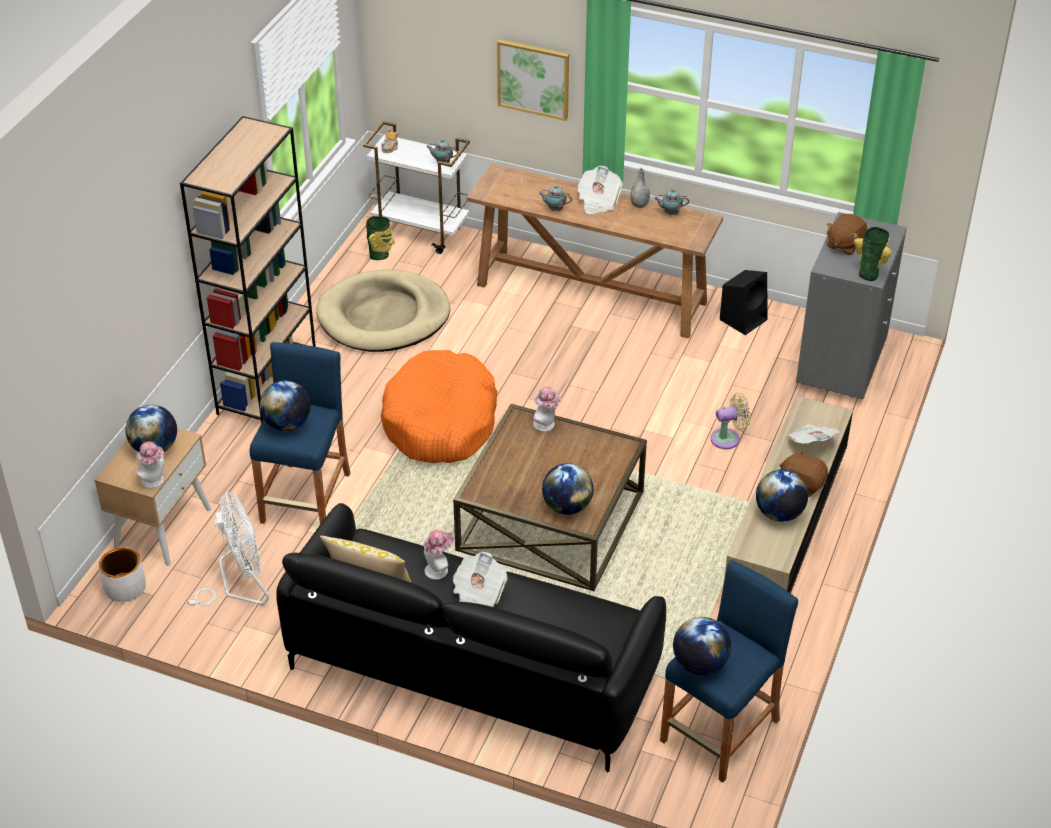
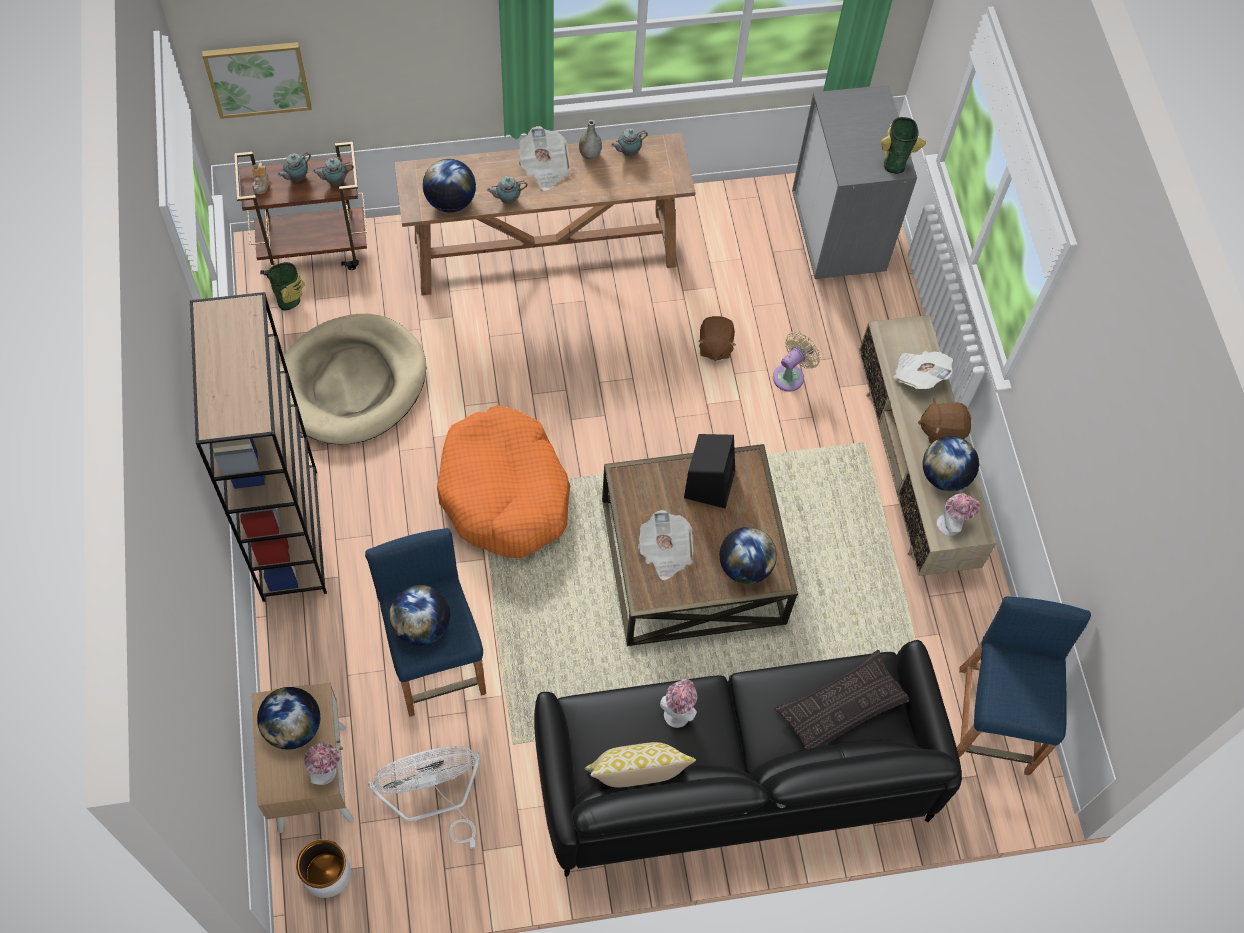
camera: 35 degrees left, 20 degrees up
white fan [187,492,269,606] -> white fan turned 60 degrees counterclockwise [368,746,480,850]
white cart [363,121,470,254] -> brown cart [234,142,367,279]
newspaper [453,552,507,607] -> newspaper moved to [638,510,693,580]
picture [497,39,569,121] -> picture moved to [202,42,312,119]
hat [533,387,562,432] -> hat moved to [937,493,980,536]
globe [673,617,731,675] -> globe moved to [423,159,476,212]
black speaker [720,270,768,335] -> black speaker moved to [684,434,735,508]
brown plush toy [826,214,867,255] -> brown plush toy moved to [698,316,736,361]
none -> teapot [278,152,311,181]
none -> pillow [774,650,909,749]

